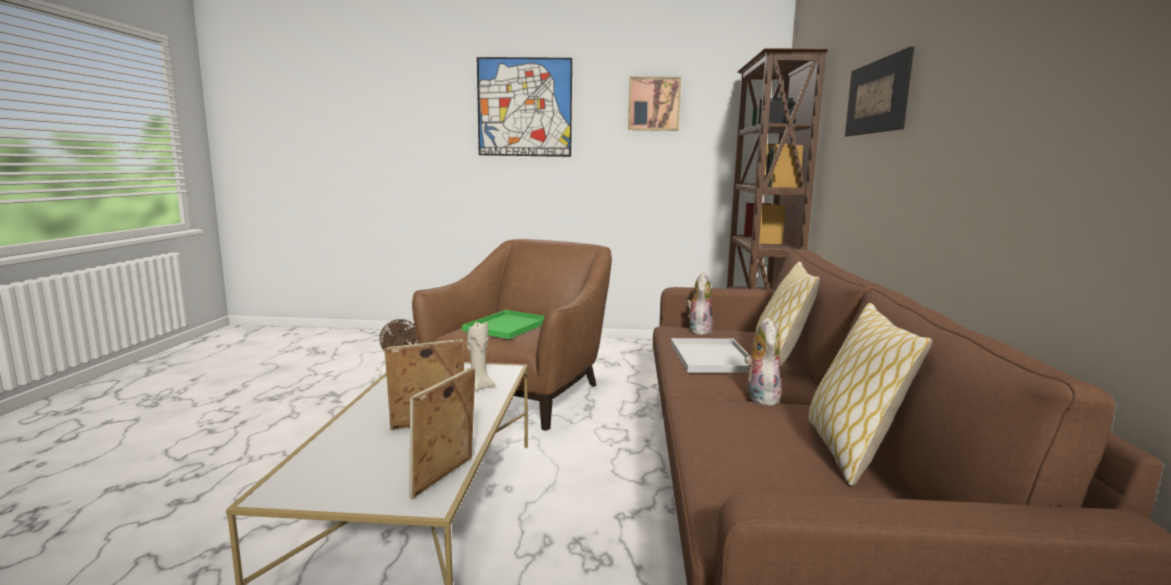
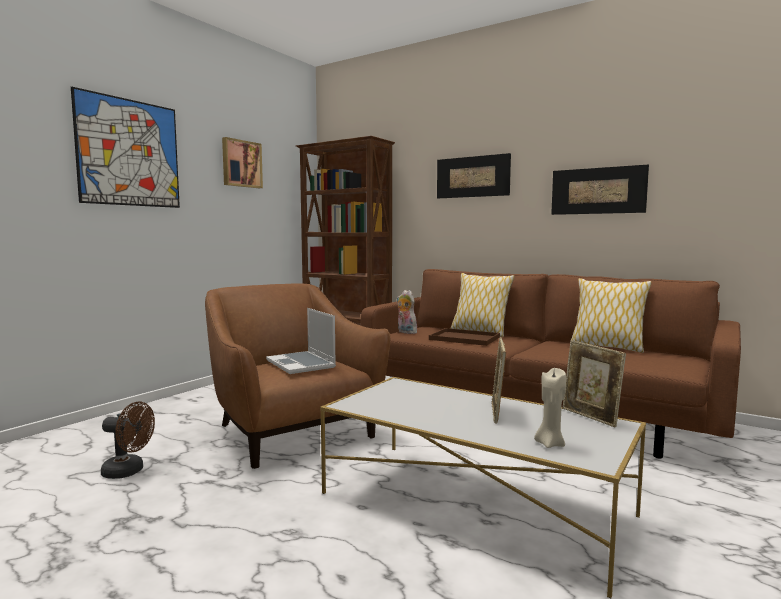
camera: 60 degrees left, 5 degrees down
green tray [462,310,545,339] -> laptop [266,308,336,374]
beige candle [467,322,495,391] -> beige candle moved to [534,368,566,448]
white tray [671,338,751,373] -> brown tray [429,328,500,346]
plush toy [745,318,782,406] -> none
none -> picture [551,164,649,215]

